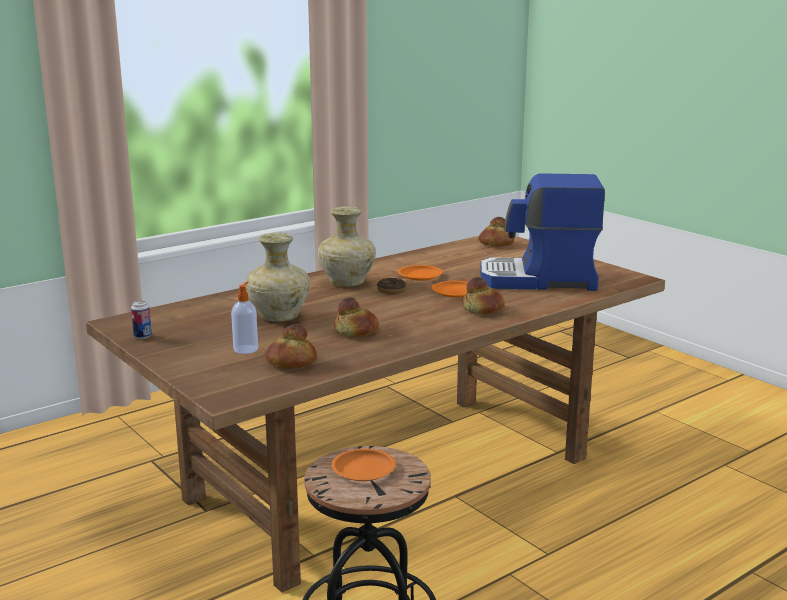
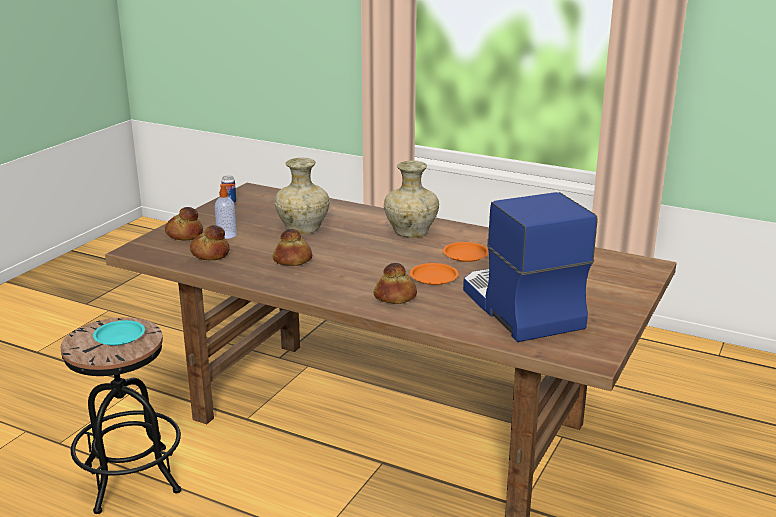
camera: 65 degrees right, 5 degrees up
orange plate [331,449,396,481] -> turquoise plate [93,320,145,345]
donut [377,278,406,294] -> none
bread [479,217,514,247] -> bread moved to [165,207,203,240]

